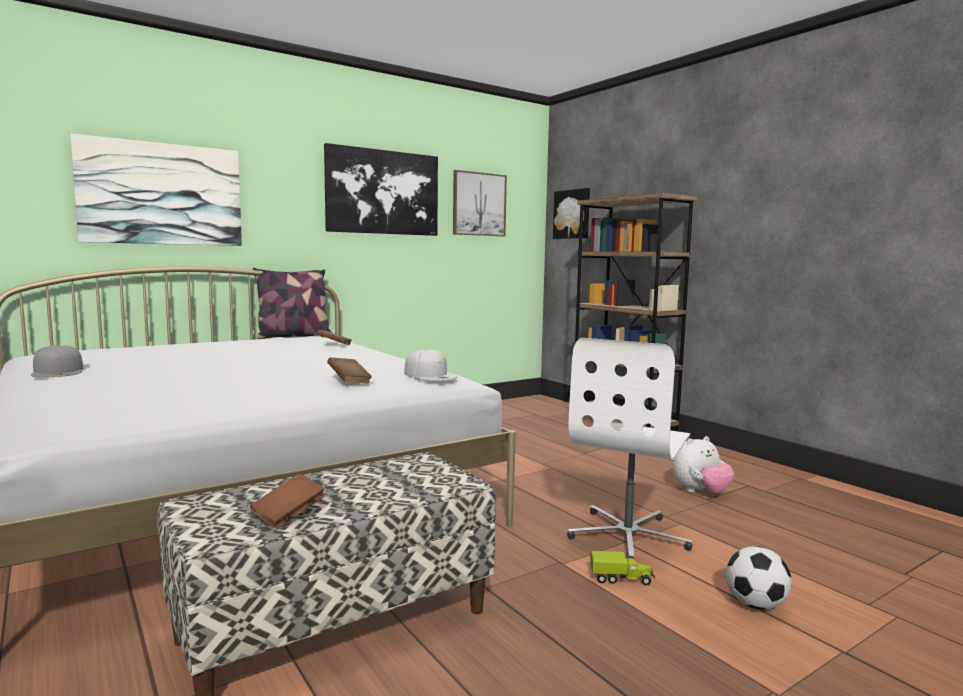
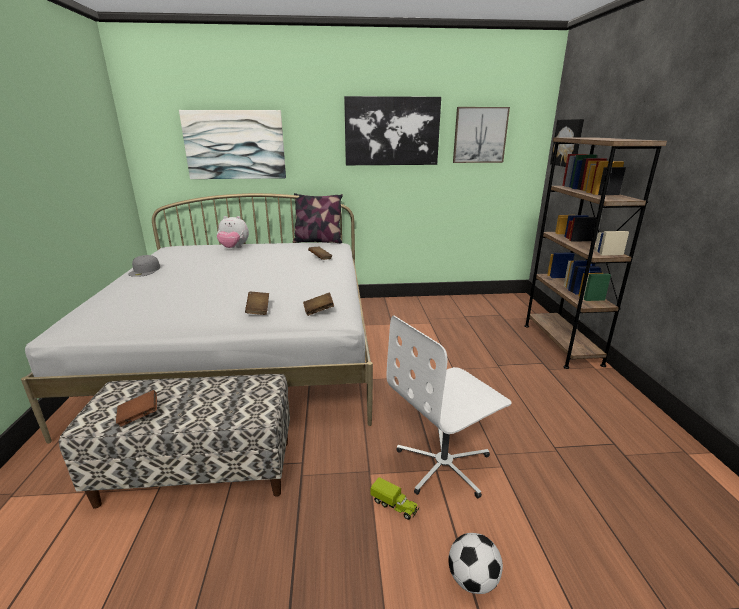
camera: 30 degrees right, 15 degrees up
white cap [404,349,458,381] -> brown book [303,292,334,316]
plush toy [673,436,734,493] -> plush toy moved to [217,216,249,248]

